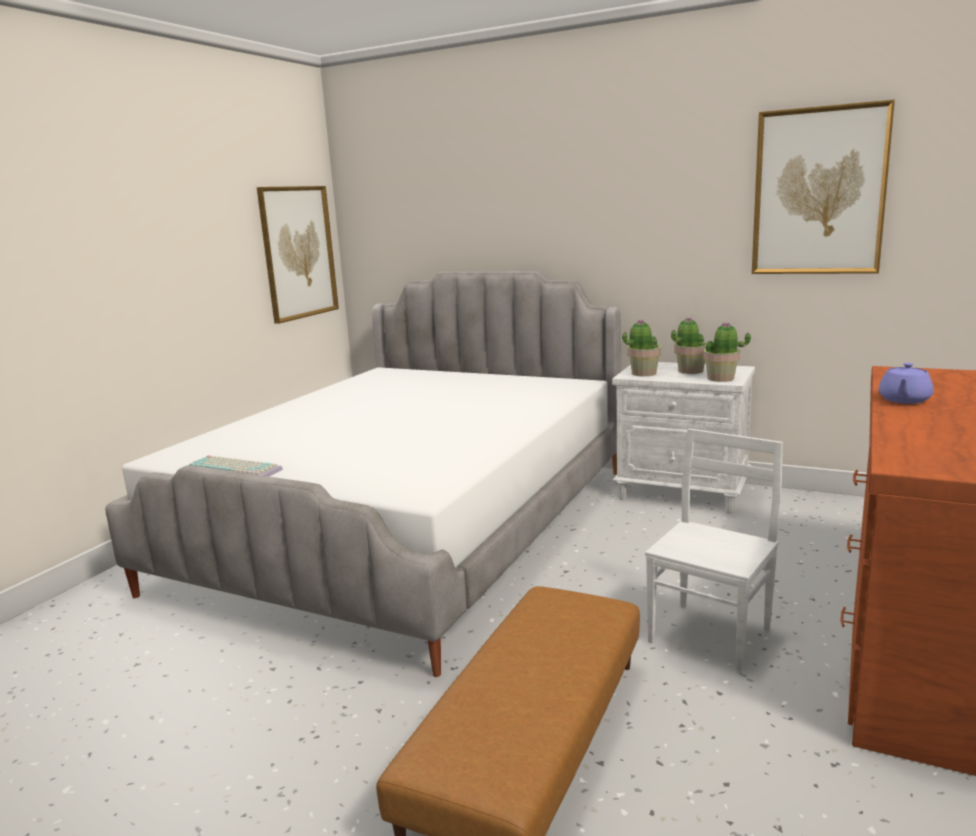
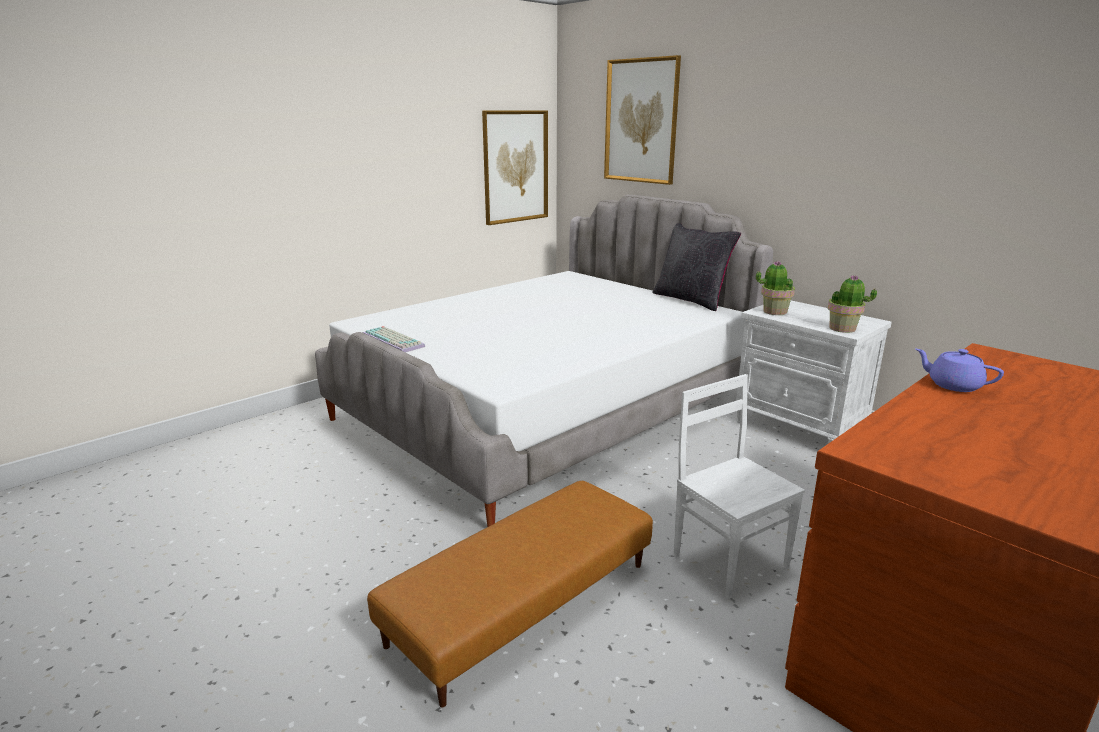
camera: 20 degrees right, 5 degrees up
white chair [645,428,783,673] -> white chair turned 90 degrees counterclockwise [674,374,805,599]
potted plant [671,317,707,374] -> none
picture [752,99,895,274] -> picture moved to [604,55,681,185]
purple teapot [879,363,933,404] -> purple teapot turned 75 degrees clockwise [915,349,1004,392]
none -> black pillow [652,223,741,311]

